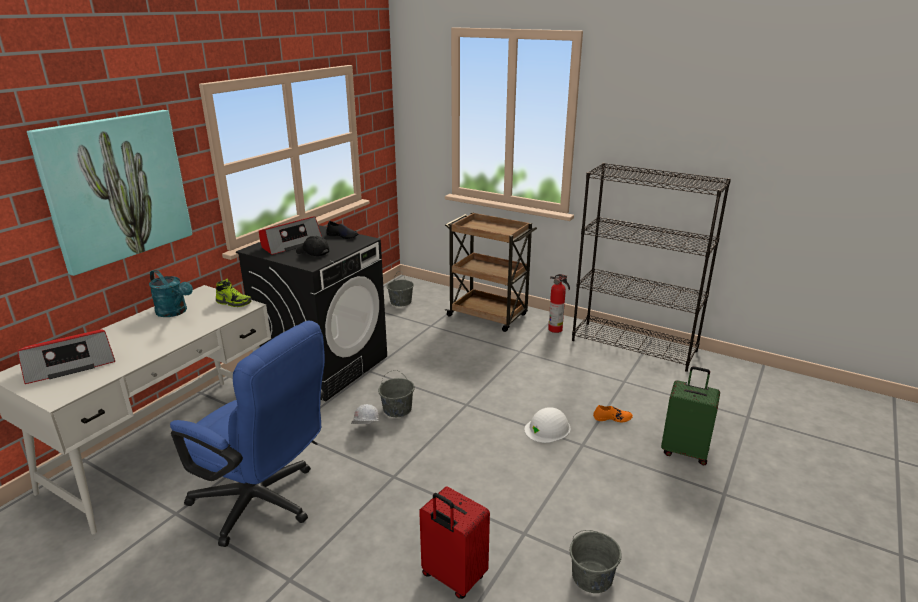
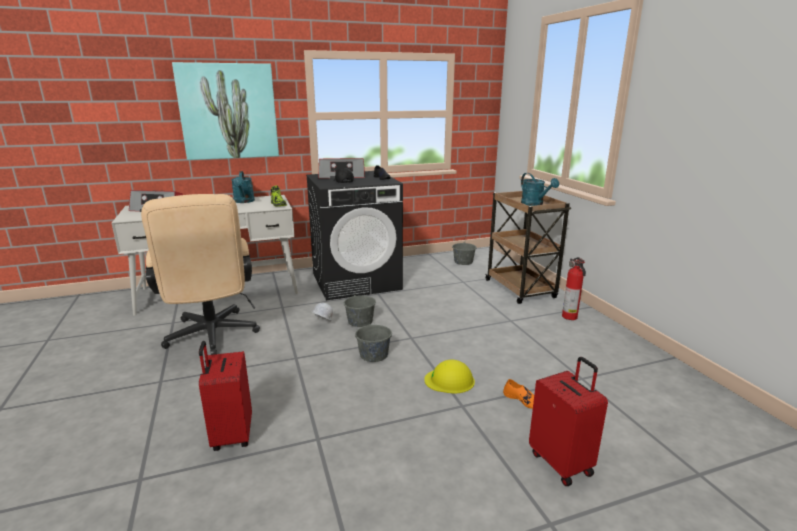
camera: 40 degrees right, 5 degrees down
blue office chair [170,321,325,547] -> beige office chair [141,194,260,355]
white hard hat [525,407,570,443] -> yellow hard hat [424,360,475,393]
grey bucket [570,530,622,593] -> grey bucket moved to [355,315,392,362]
black bookcase [572,163,731,372] -> none
green suitcase [661,366,720,466] -> red suitcase [529,357,608,486]
none -> turquoise watering can [521,173,559,206]

